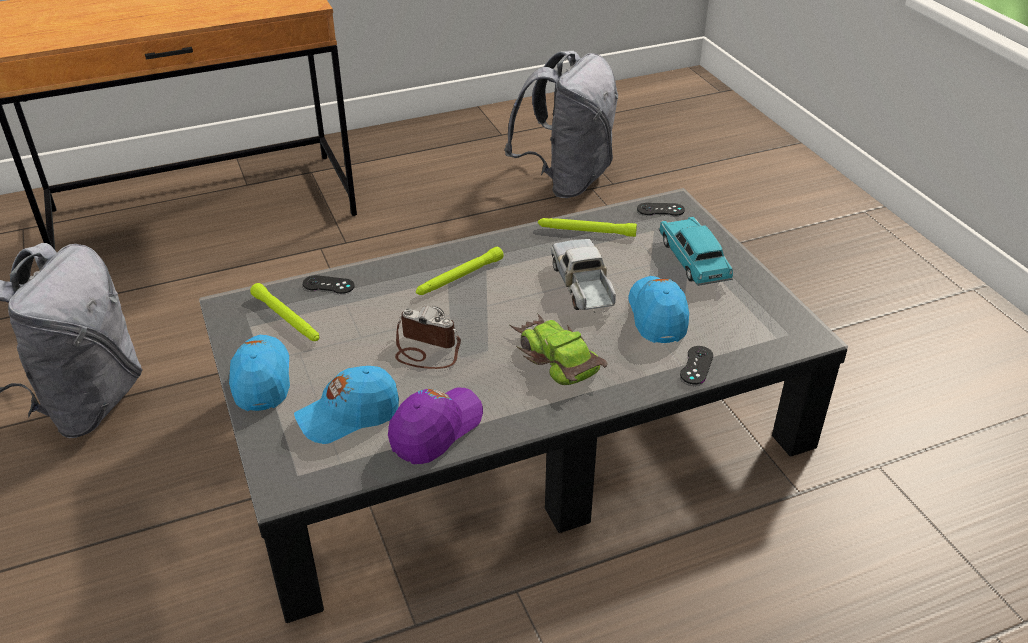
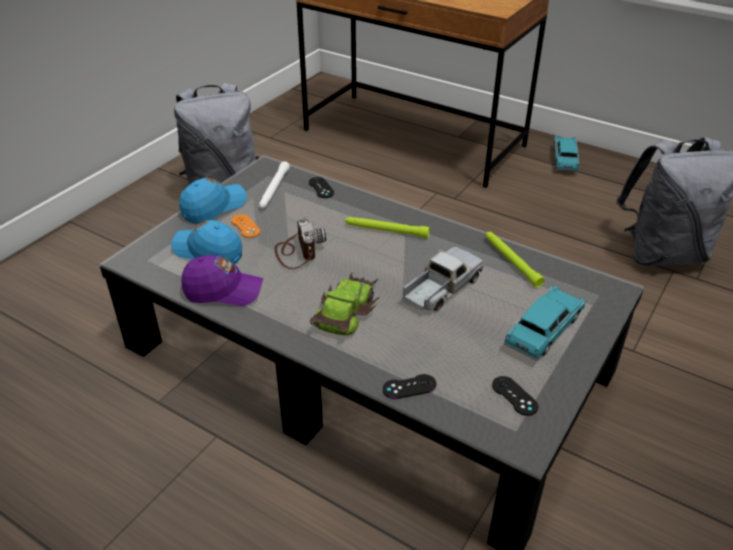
camera: 55 degrees right, 0 degrees up
green flashlight [250,283,319,341] -> white flashlight [259,161,290,208]
blue cap [628,276,689,343] -> none
black game controller [637,203,685,216] -> black game controller moved to [492,376,538,416]
none -> orange game controller [231,214,260,238]
none -> turquoise toy car [553,136,579,171]

